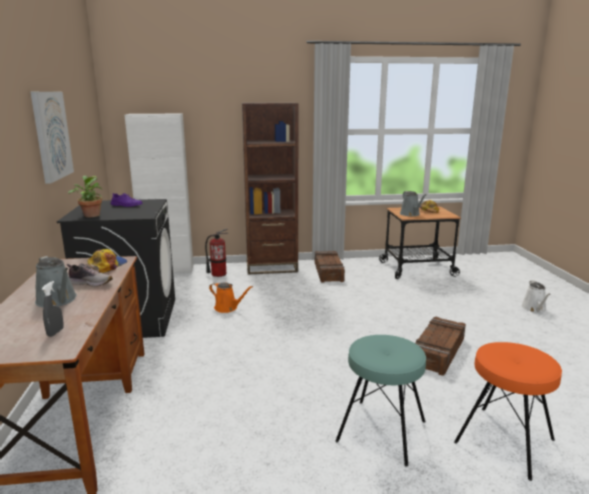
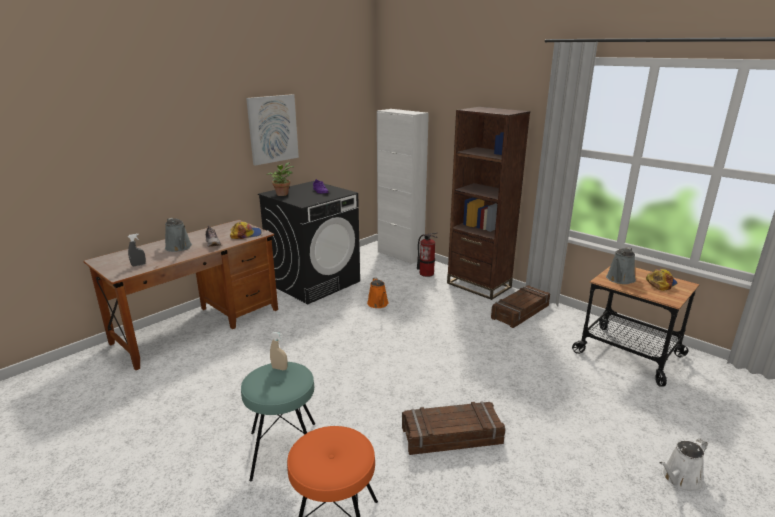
camera: 50 degrees right, 5 degrees up
grey watering can [35,256,77,307] -> grey watering can turned 45 degrees counterclockwise [165,218,192,252]
none -> beige spray bottle [270,332,287,370]

